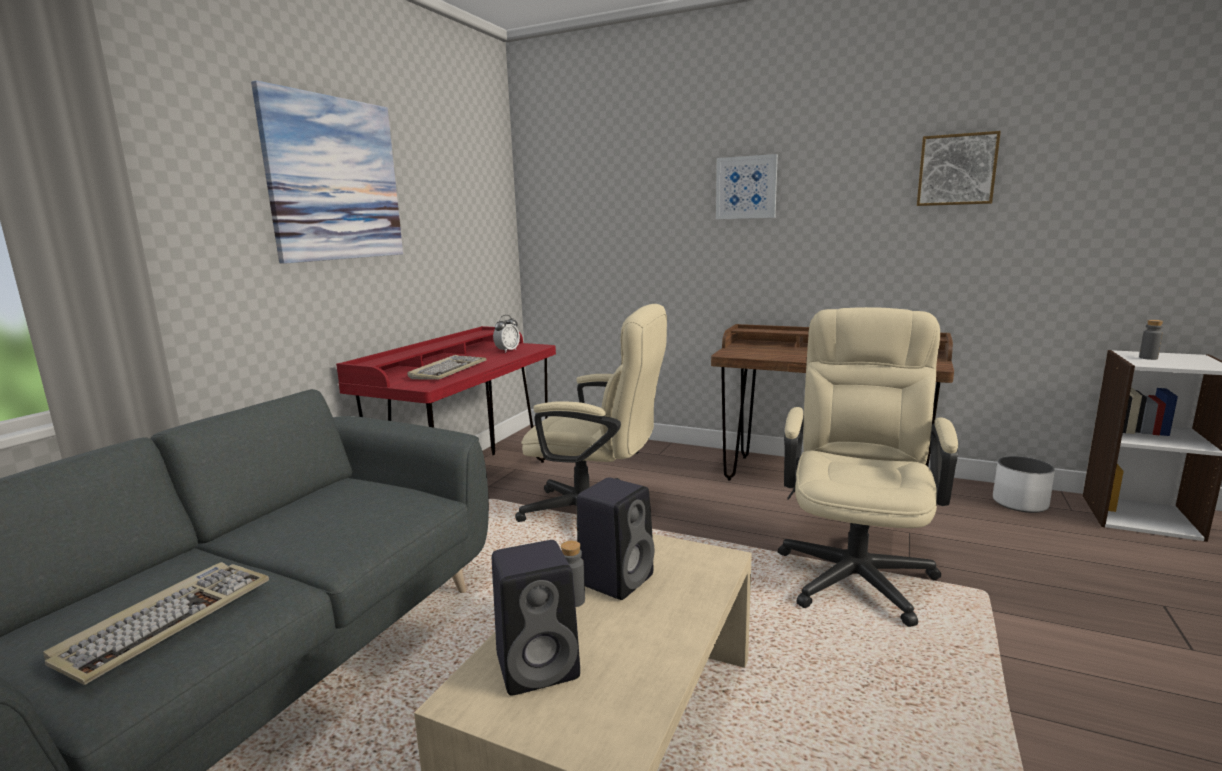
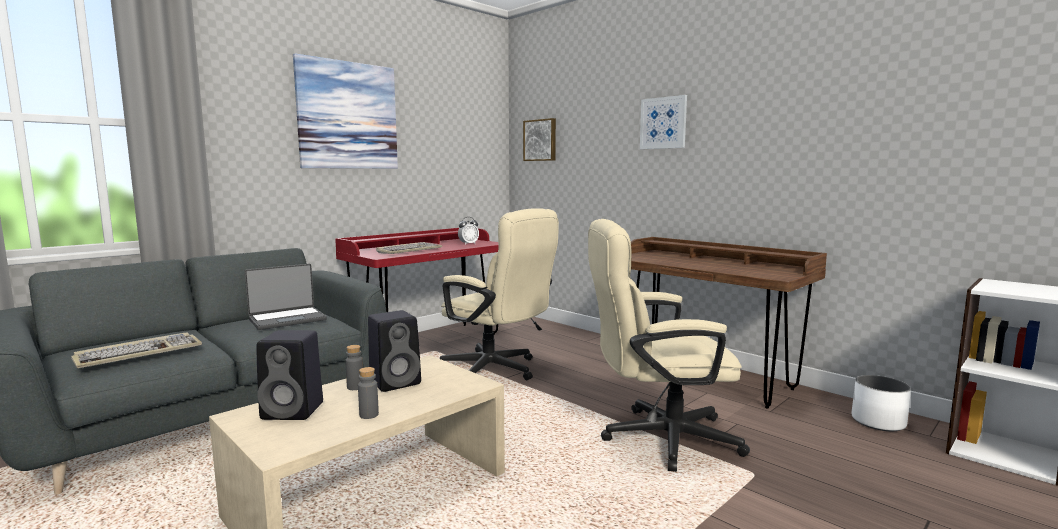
camera: 20 degrees right, 5 degrees down
beige office chair [778,307,958,627] -> beige office chair turned 135 degrees counterclockwise [588,219,750,472]
picture [917,131,1001,206] -> picture moved to [523,118,556,161]
grey bottle [1139,320,1163,360] -> grey bottle moved to [358,367,379,419]
none -> laptop [245,264,327,330]

